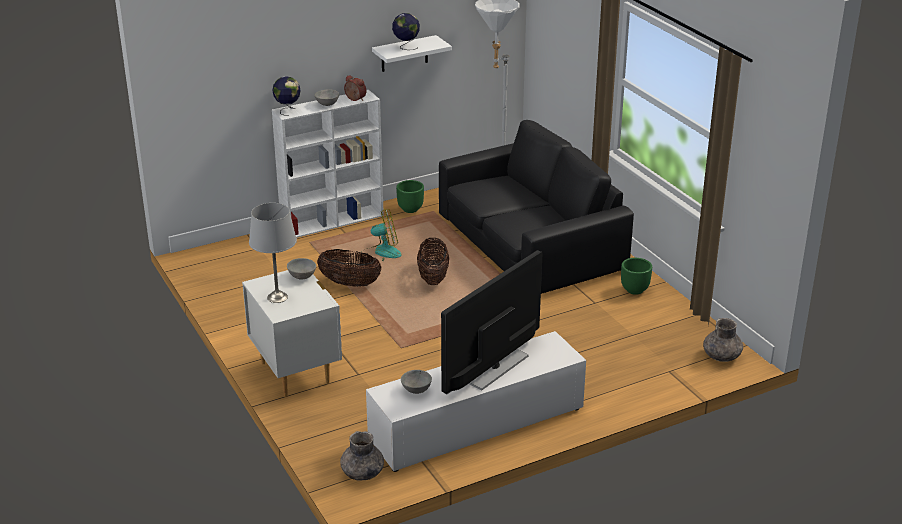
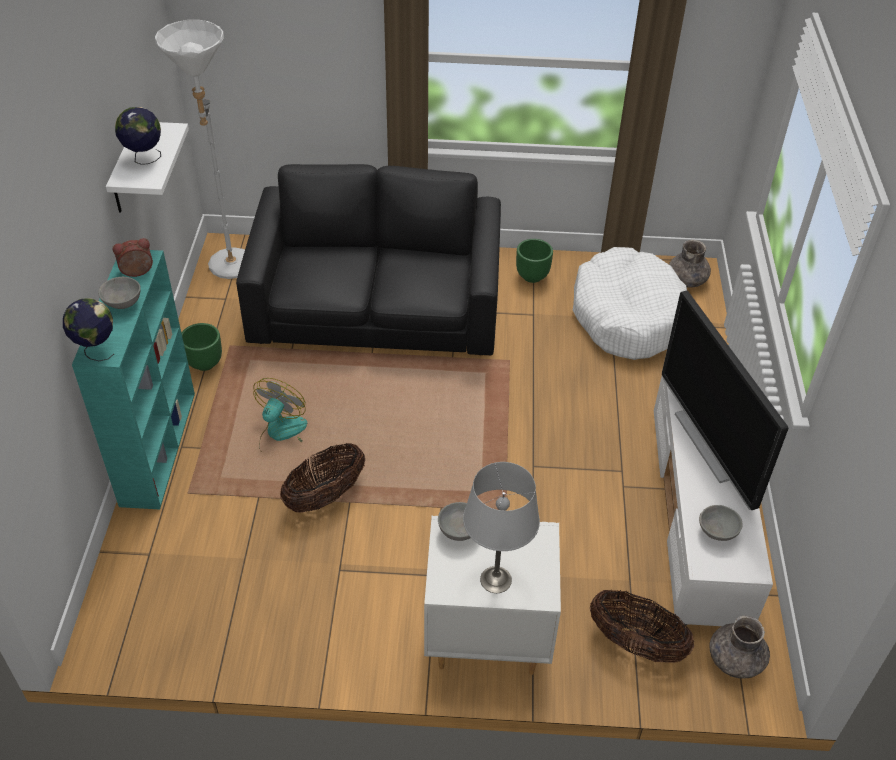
camera: 60 degrees left, 15 degrees up
white bookcase [272,90,384,238] -> turquoise bookcase [72,250,195,510]
basket [417,238,449,285] -> basket moved to [590,590,694,663]
none -> white dog bed [573,247,687,360]

